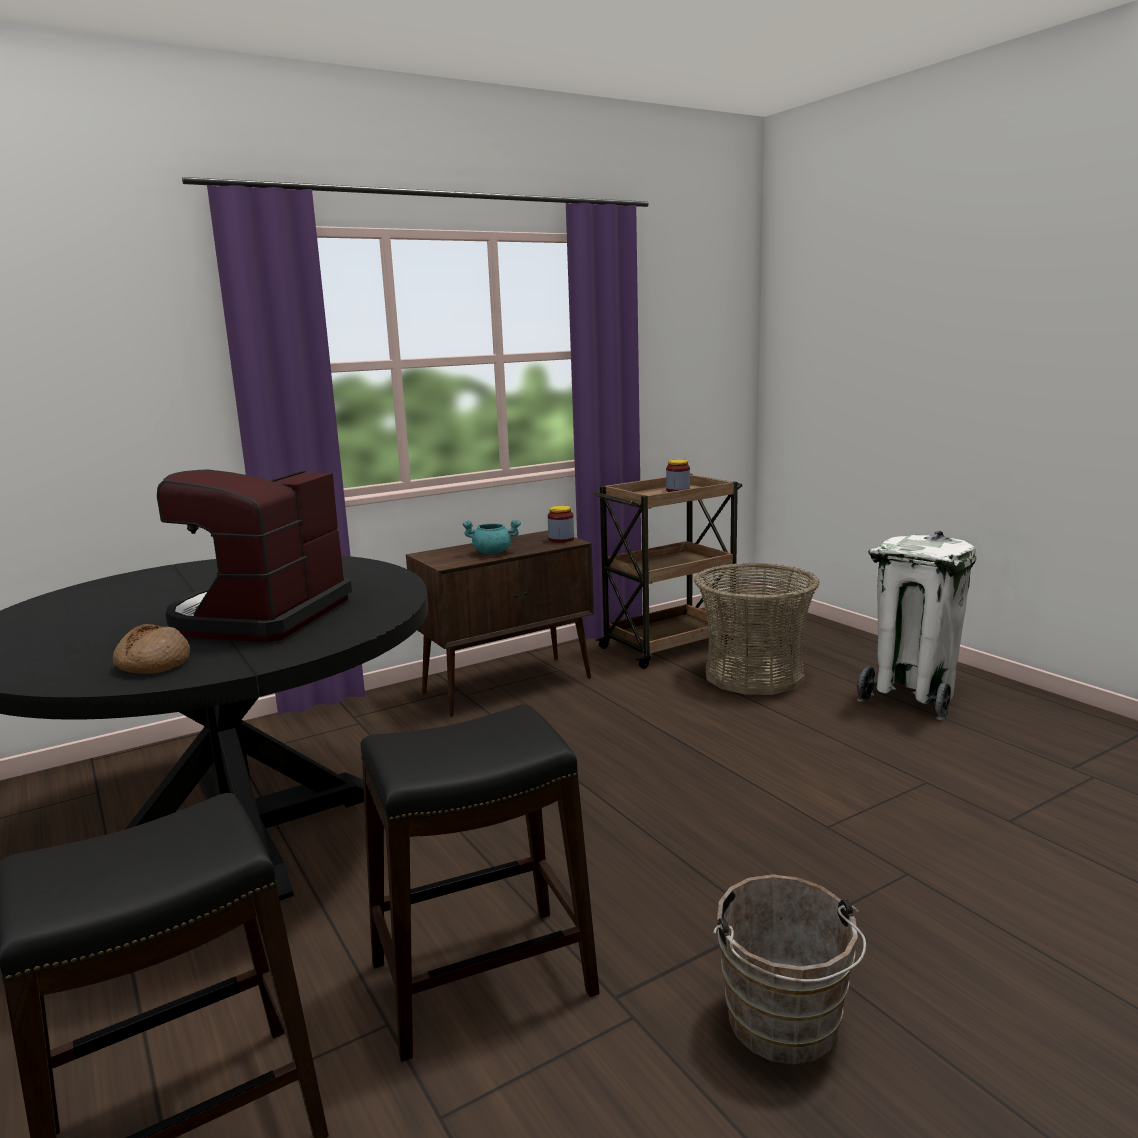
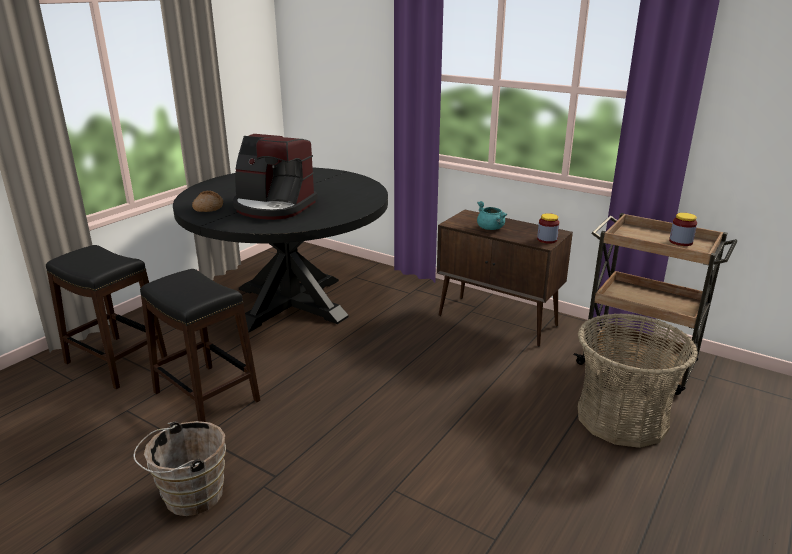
camera: 65 degrees right, 10 degrees up
coffee machine [157,469,352,642] -> coffee machine turned 150 degrees counterclockwise [233,134,318,220]
white trash can [857,530,976,720] -> none

